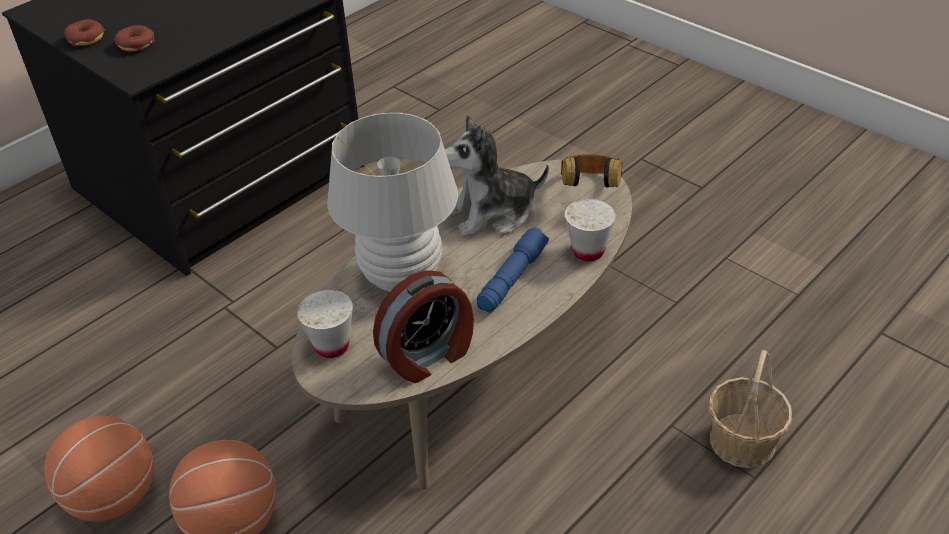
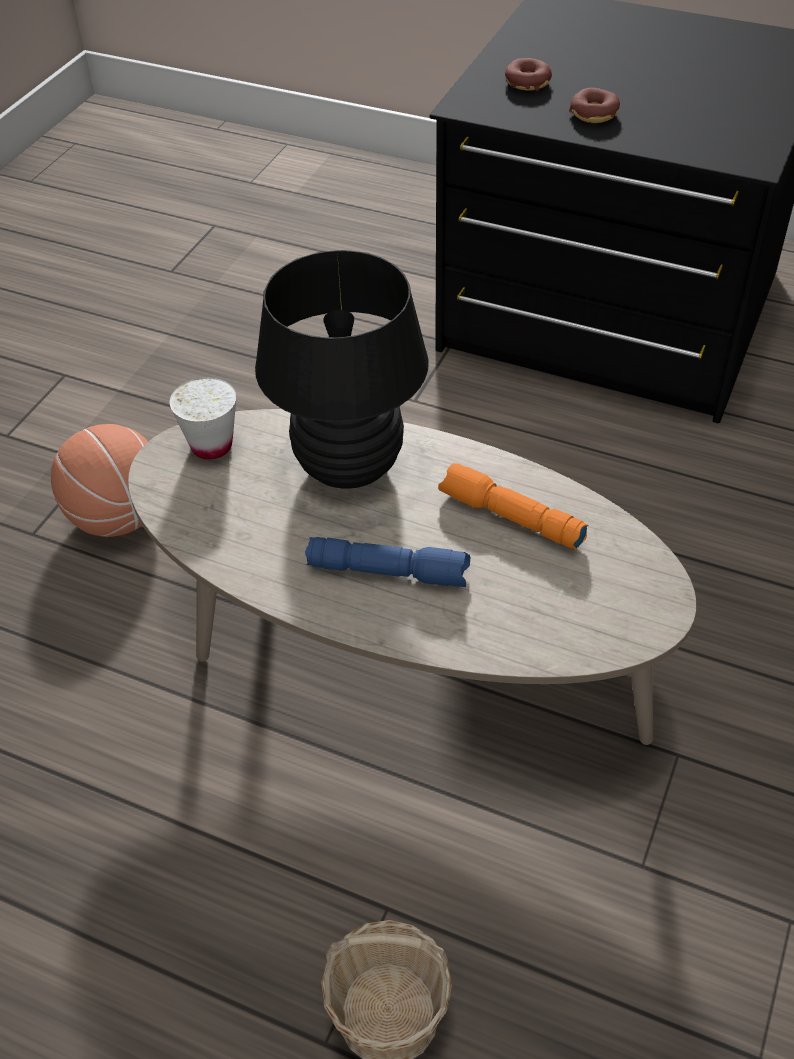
camera: 70 degrees right, 5 degrees up
basketball [44,416,154,522] -> none
donut [64,19,105,46] -> donut moved to [569,88,620,123]
white table lamp [327,113,458,291] -> black table lamp [255,250,429,489]
alarm clock [373,270,474,383] -> none
plush toy [445,115,549,237] -> orange flashlight [438,463,588,550]
headphones [561,154,622,188] -> none
white cup [565,199,616,261] -> none

